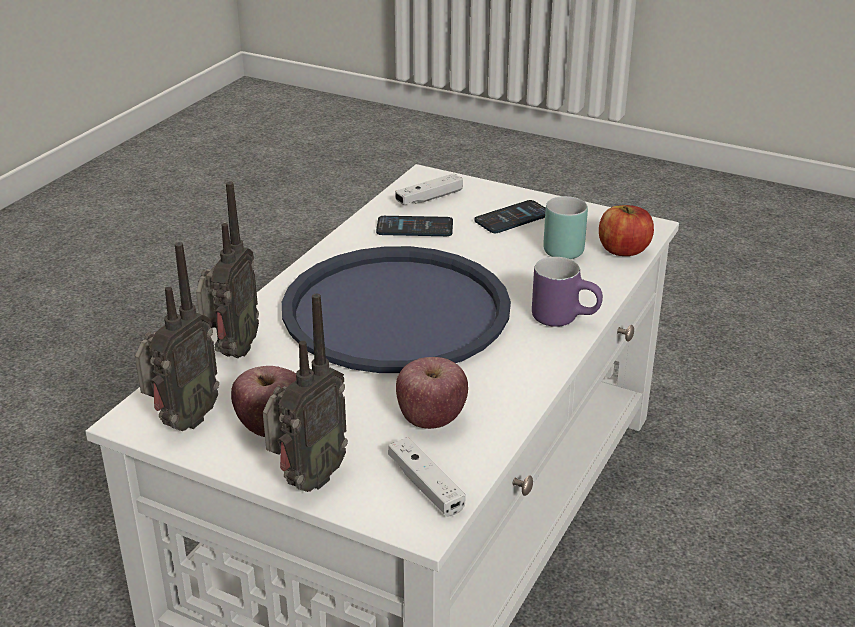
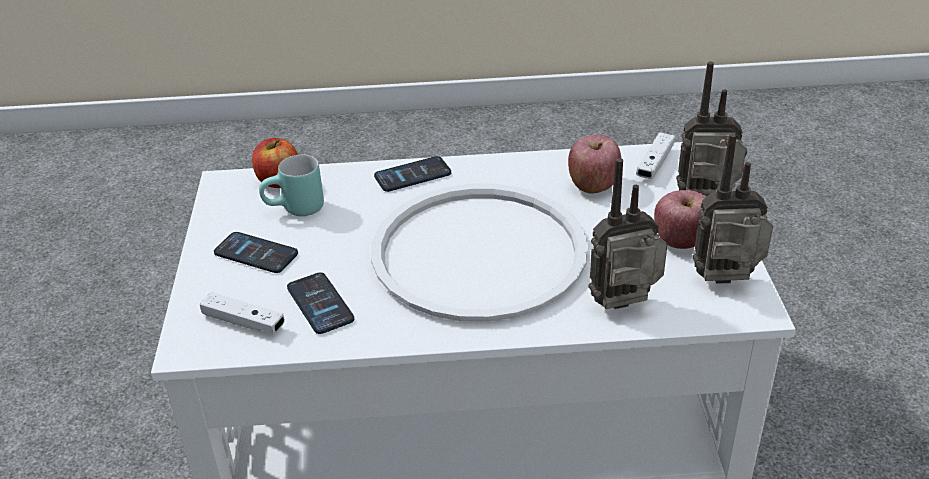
camera: 120 degrees left, 5 degrees up
blue tray [282,246,511,373] -> white tray [371,184,588,322]
purple mug [532,257,603,327] -> phone [374,156,451,192]

